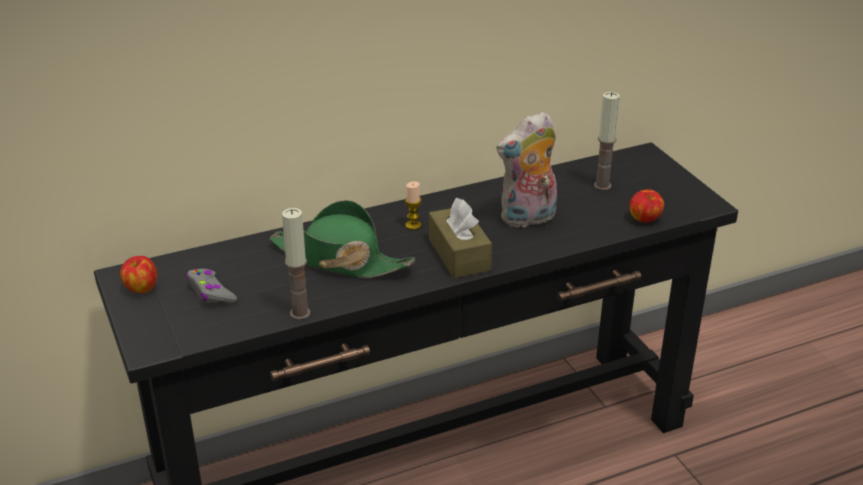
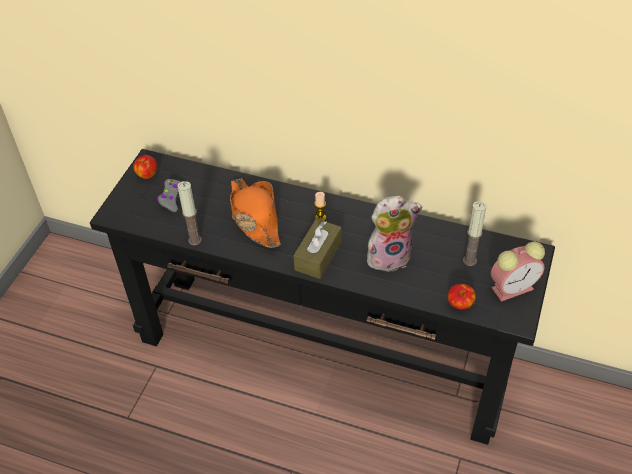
camera: 45 degrees right, 15 degrees up
green hat [269,200,415,278] -> orange hat [230,178,281,248]
plush toy [496,112,557,228] -> plush toy turned 150 degrees clockwise [367,196,422,272]
none -> alarm clock [491,241,545,302]

